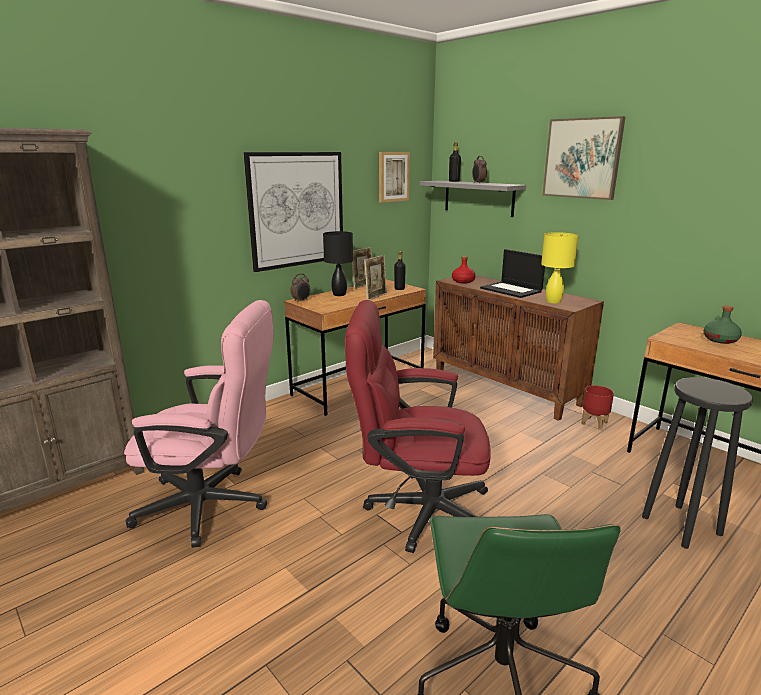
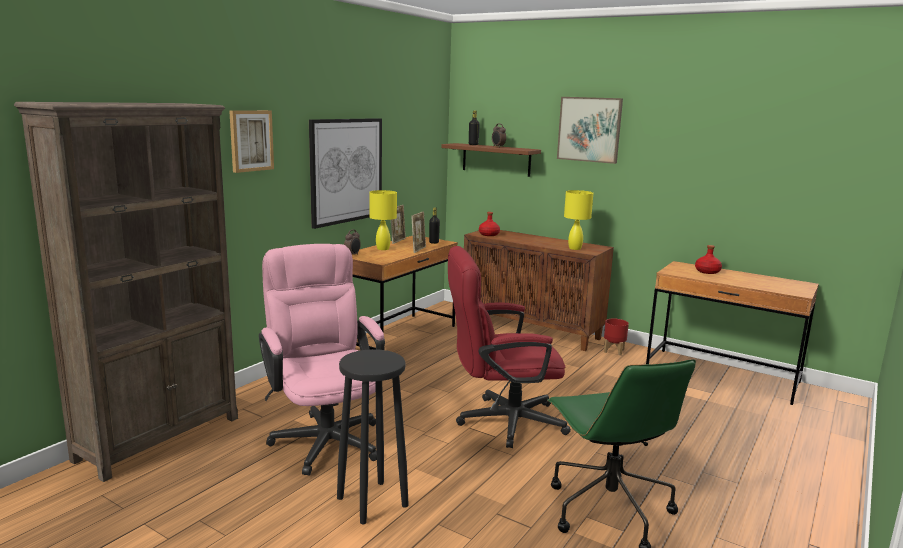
camera: 15 degrees left, 5 degrees down
pink office chair [124,300,274,548] -> pink office chair turned 105 degrees counterclockwise [259,244,385,476]
black table lamp [323,231,353,296] -> yellow table lamp [369,190,397,250]
picture [379,152,410,203] -> picture moved to [229,110,274,173]
grey shelf [419,180,526,217] -> brown shelf [441,143,541,177]
laptop [480,249,545,298] -> none
black stool [642,377,753,549] -> black stool moved to [337,349,409,524]
green bottle [703,306,742,344] -> red bottle [695,245,722,274]

